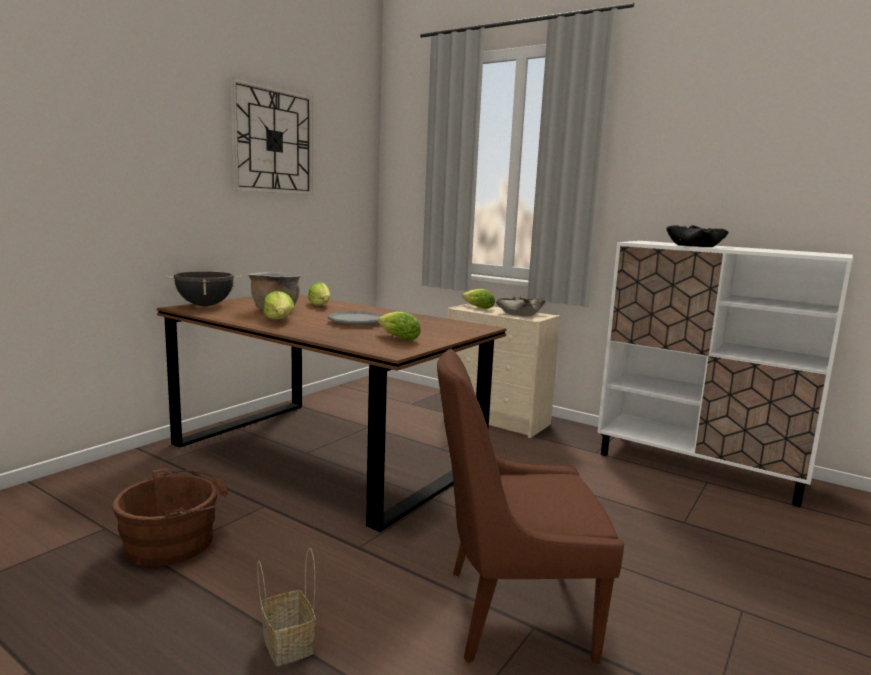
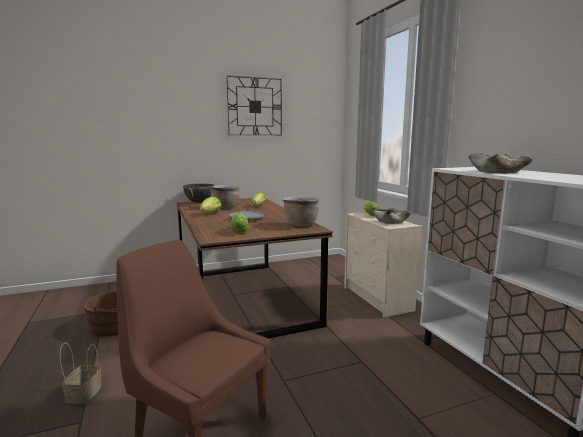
camera: 35 degrees right, 0 degrees up
black bowl [666,225,729,247] -> beige bowl [468,153,533,173]
none -> brown cooking pot [282,196,319,227]

